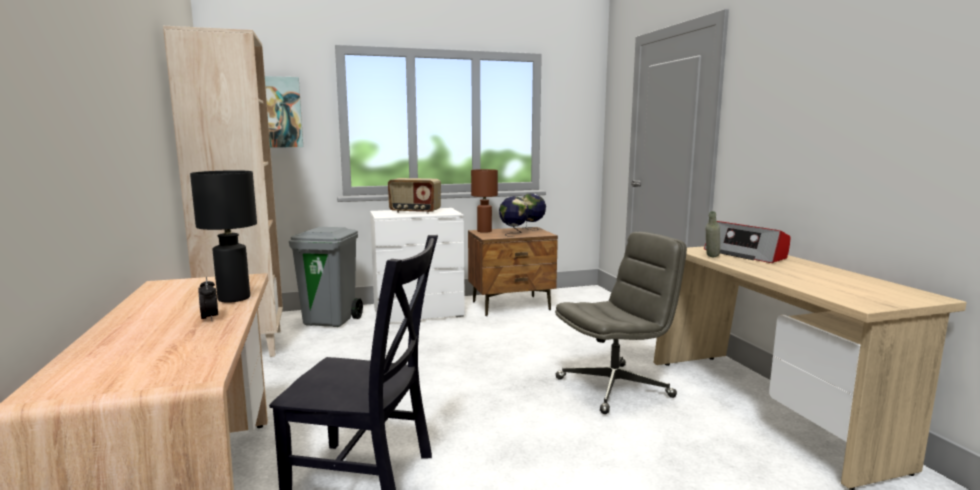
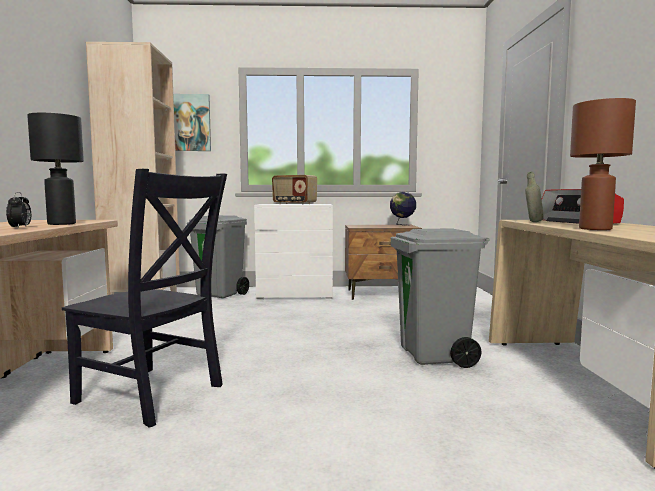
camera: 15 degrees right, 5 degrees down
brown table lamp [471,169,498,233] -> brown table lamp moved to [570,98,636,230]
globe [499,196,529,237] -> none
grey office chair [555,232,687,414] -> grey trash can [391,229,489,368]

